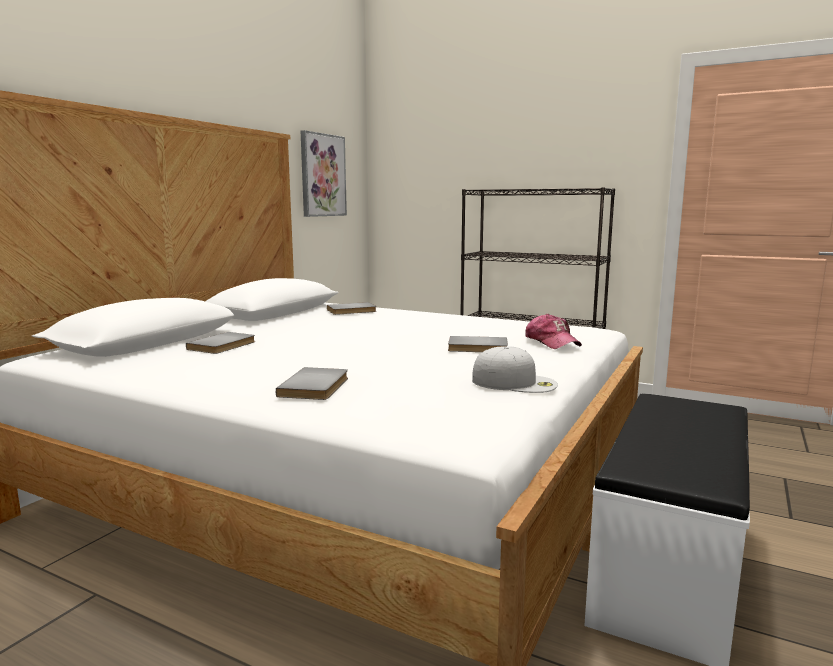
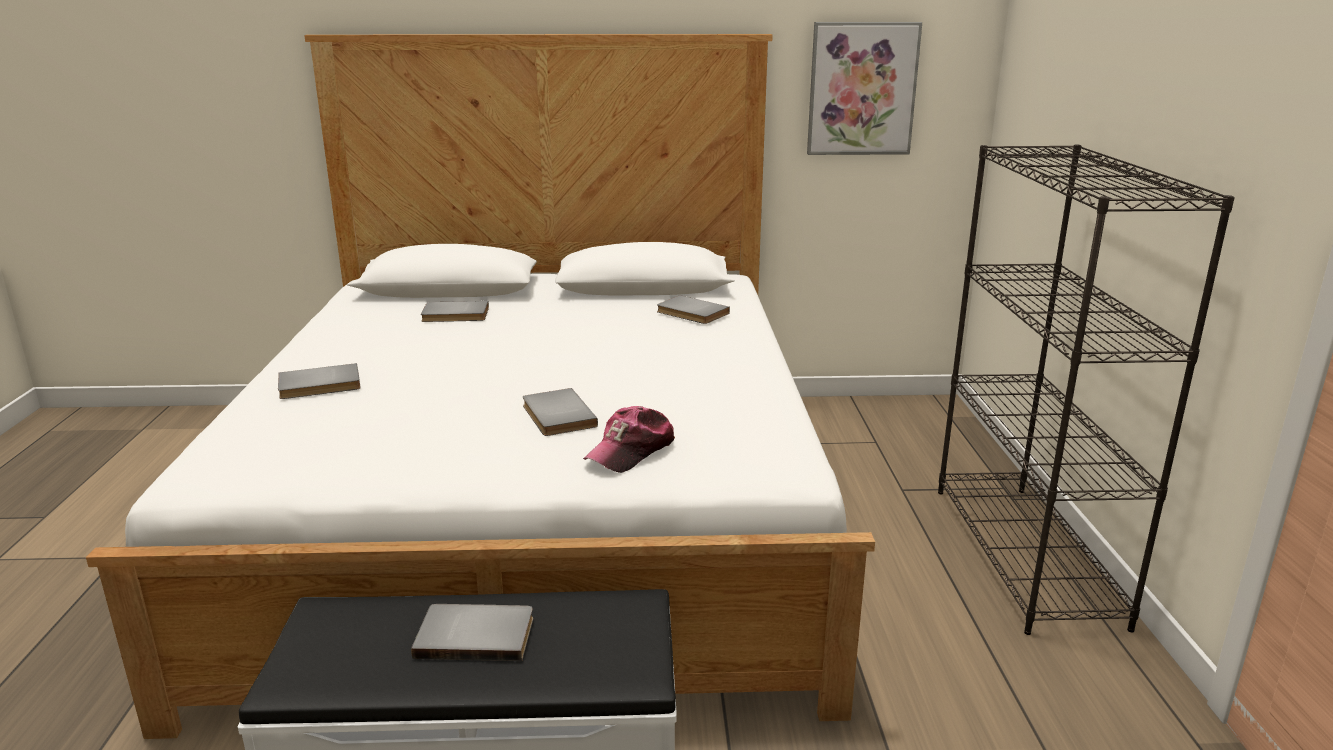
camera: 60 degrees right, 10 degrees up
white cap [472,346,558,393] -> none
none -> grey book [411,604,533,661]

